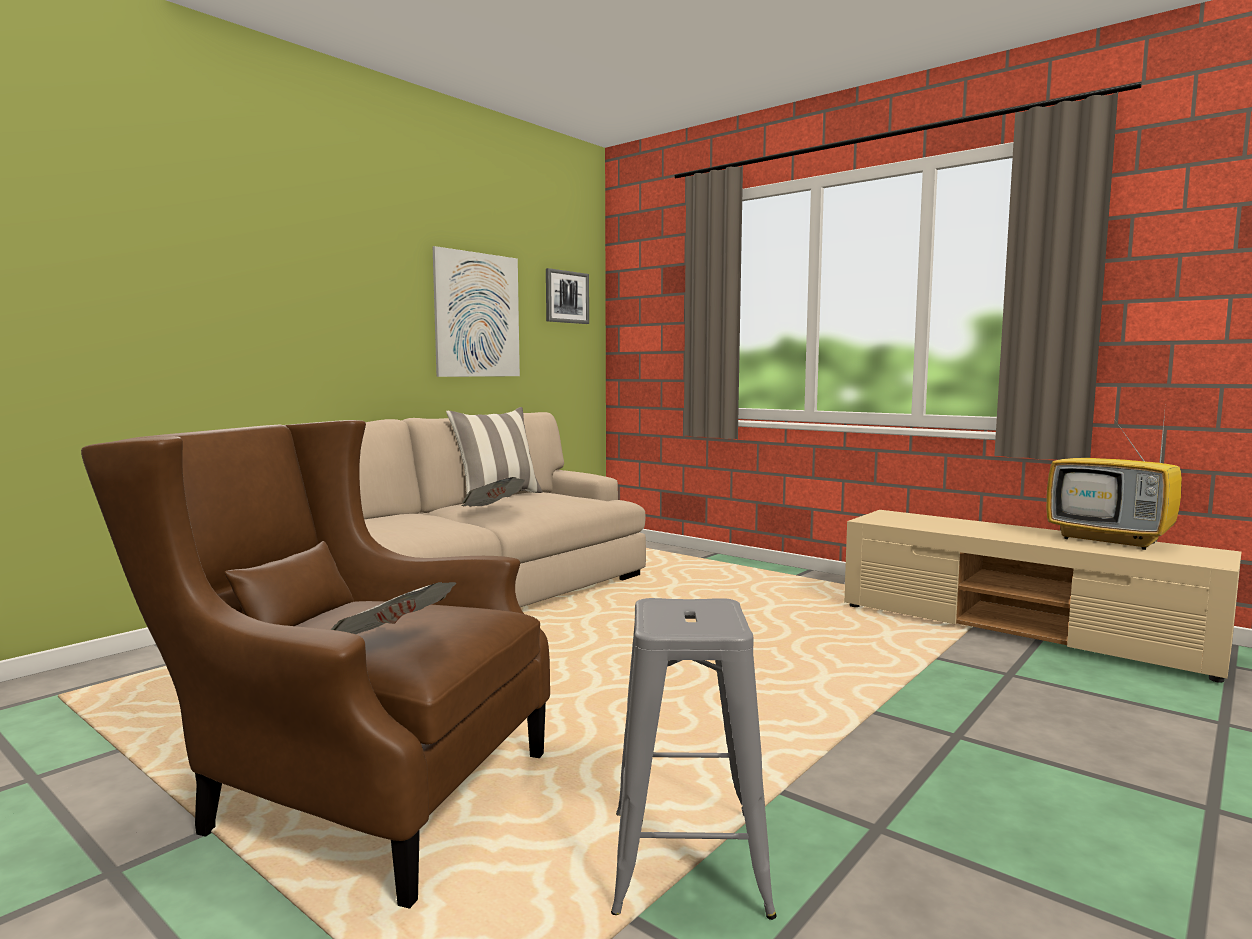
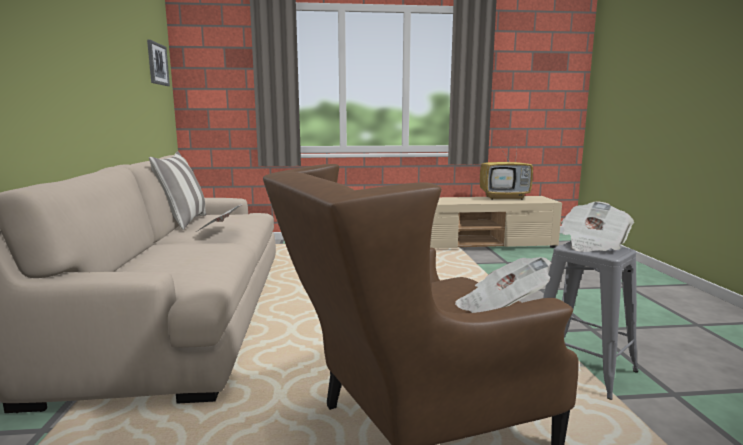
camera: 45 degrees left, 5 degrees up
picture [433,246,520,377] -> none
none -> newspaper [561,201,634,252]

